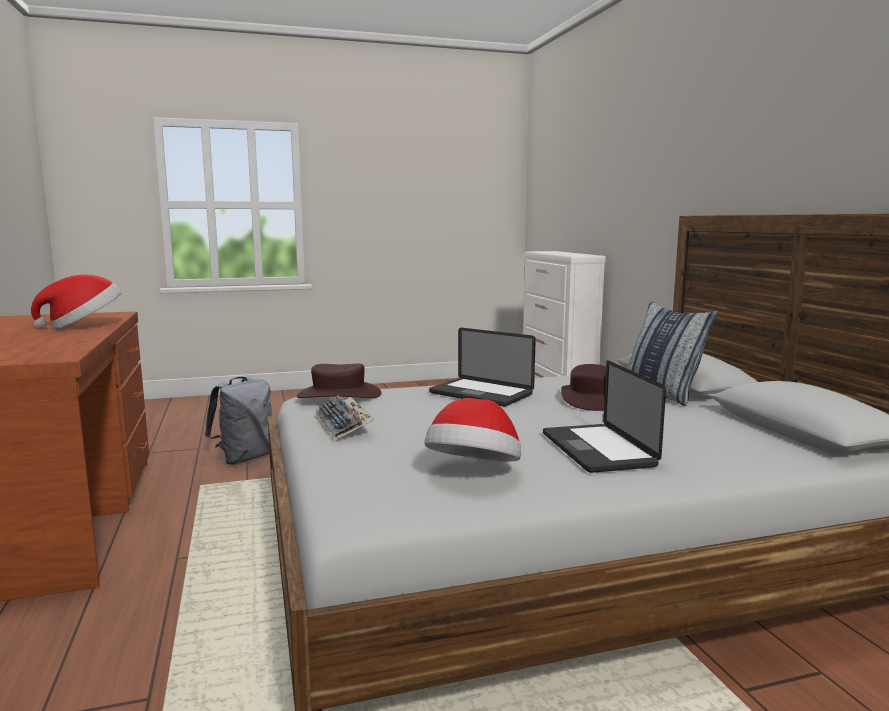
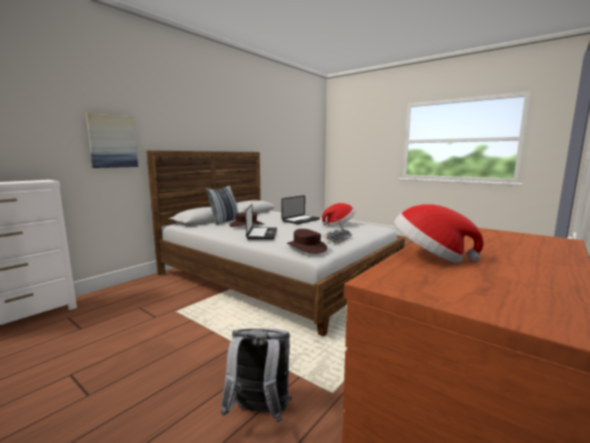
camera: 125 degrees left, 0 degrees up
none -> picture [86,113,138,168]

